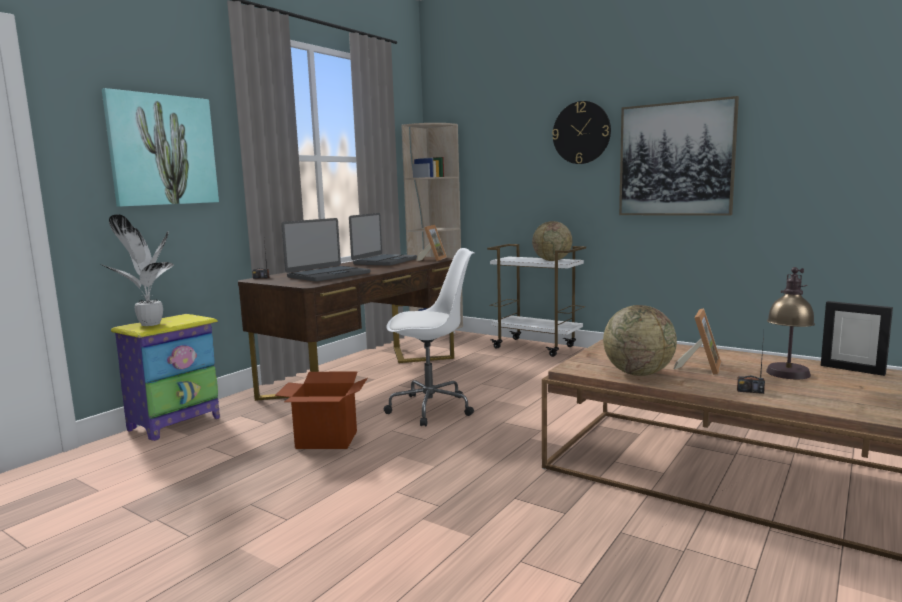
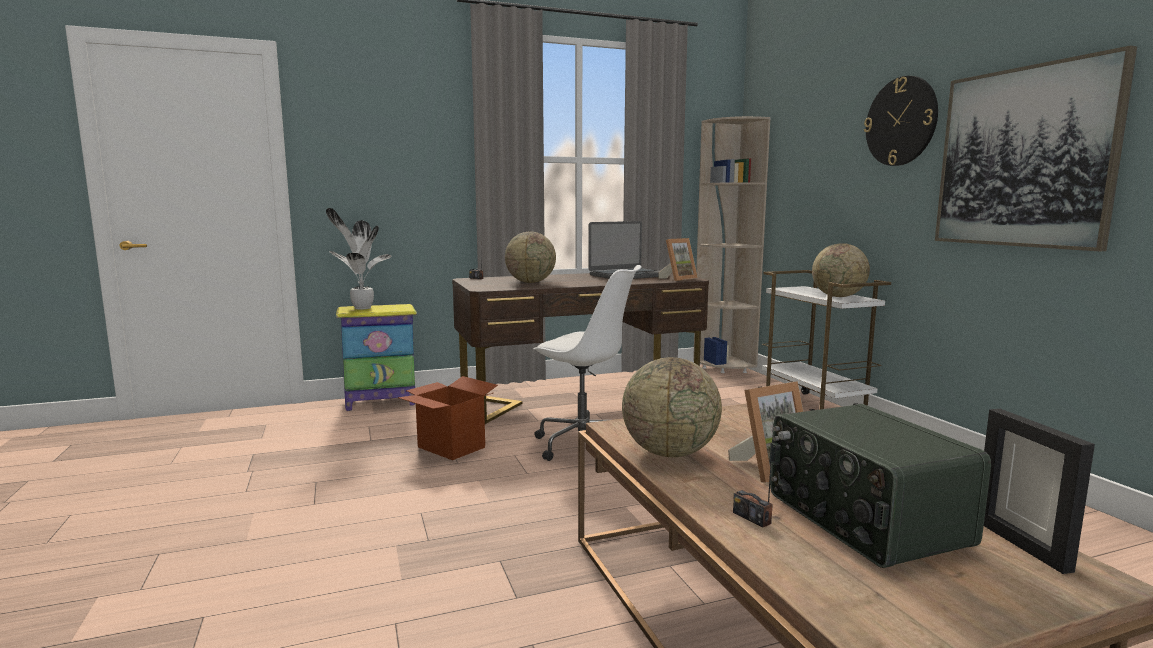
camera: 35 degrees right, 0 degrees up
picture [102,88,219,207] -> none
laptop [281,218,370,282] -> globe [505,232,556,283]
table lamp [766,267,815,379] -> radio [770,404,991,568]

